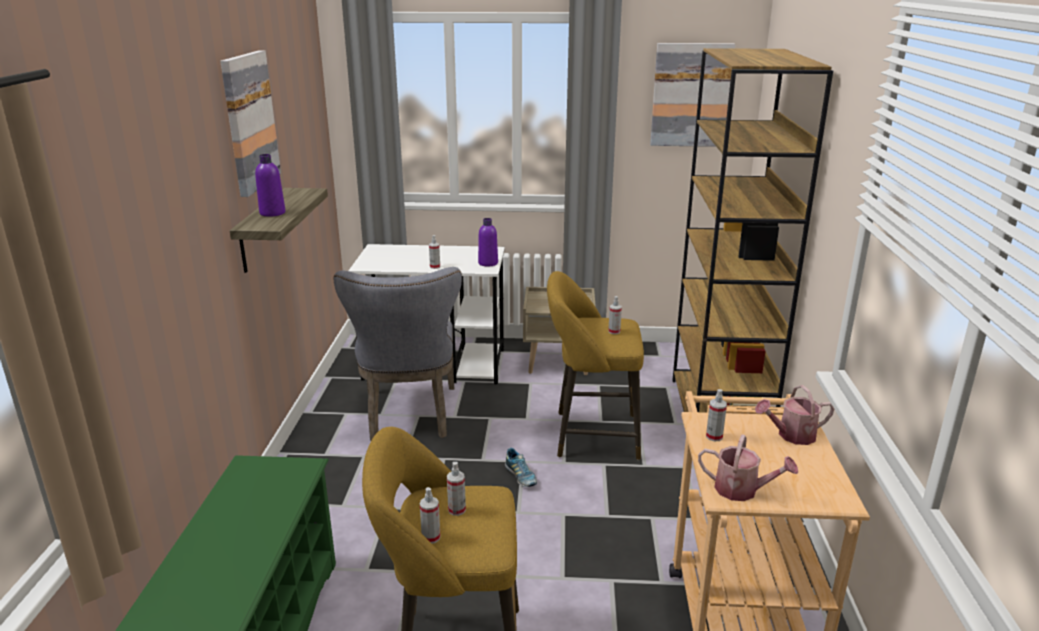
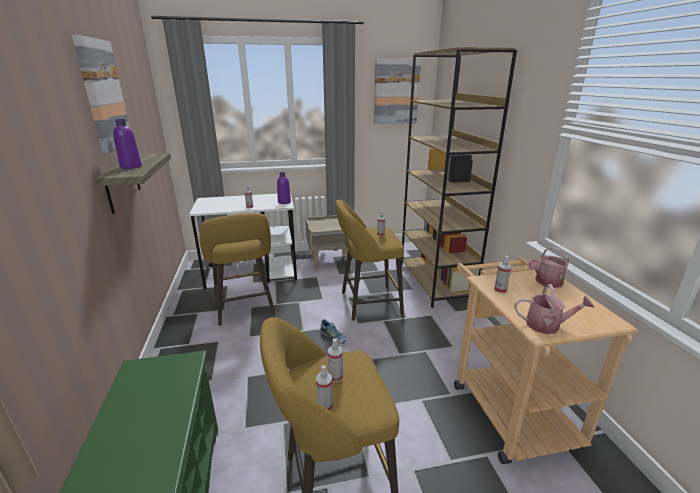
camera: 15 degrees left, 0 degrees up
grey chair [333,267,462,441] -> yellow stool [200,213,276,326]

